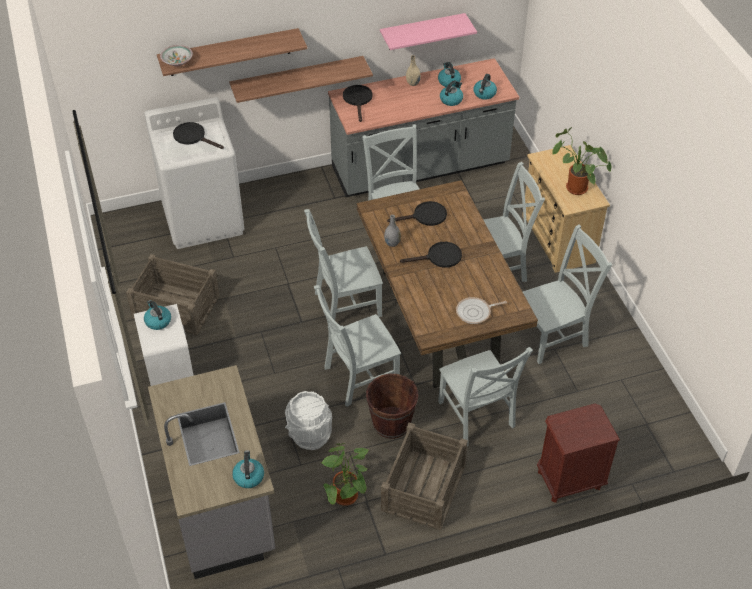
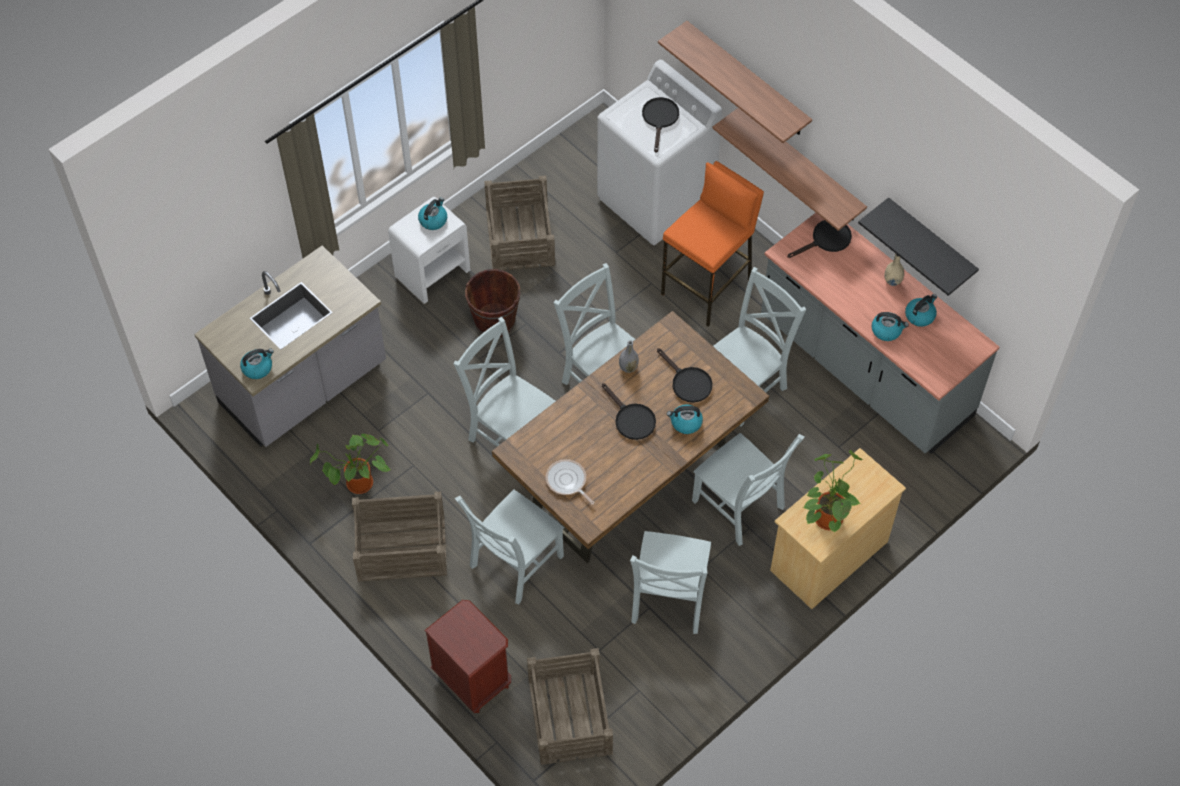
camera: 65 degrees right, 10 degrees up
bowl [160,45,193,66] -> none
white bucket [285,391,332,450] -> none
brown bucket [366,374,418,439] -> brown bucket moved to [465,269,520,337]
pink shelf [380,13,477,50] -> black shelf [858,197,979,296]
kettle [474,74,497,99] -> kettle moved to [667,404,703,434]
grey chair [523,225,612,364] -> grey chair turned 60 degrees clockwise [630,531,711,634]
none -> crate [527,648,613,765]
none -> orange stool [661,161,764,326]

